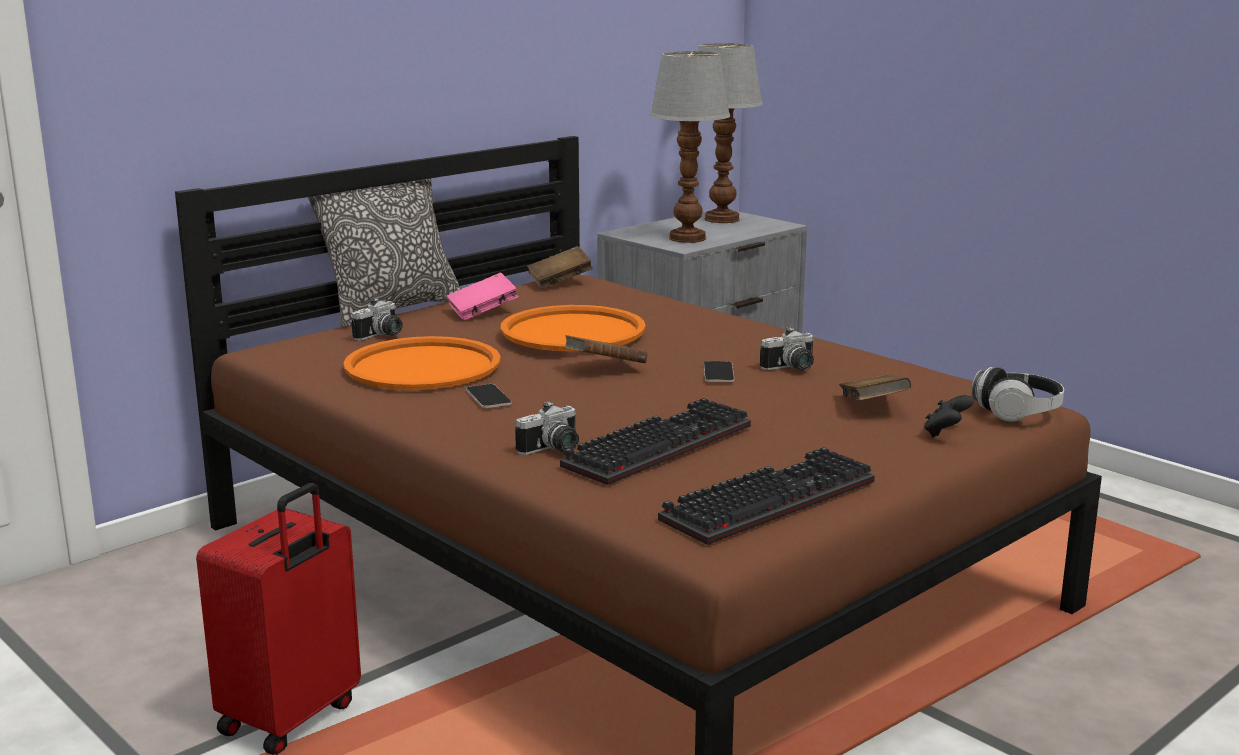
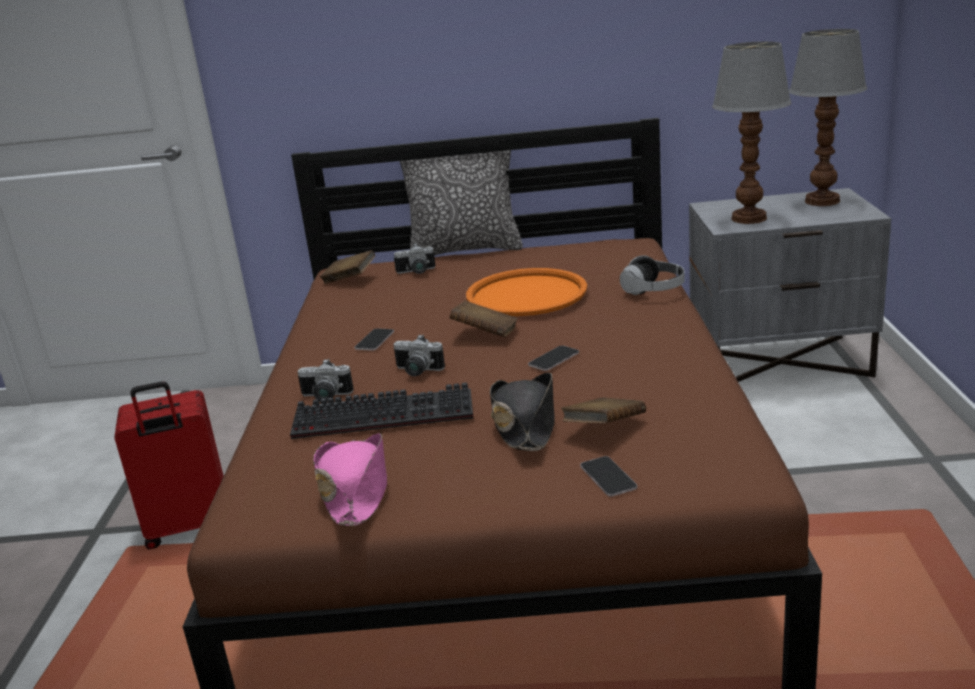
camera: 45 degrees right, 5 degrees up
orange tray [343,336,501,390] -> none
pink book [446,273,518,320] -> none
brown book [527,246,593,289] -> brown book moved to [320,250,375,284]
keyboard [658,447,875,545] -> pink hat [313,433,387,526]
camera [760,327,814,371] -> camera moved to [394,334,445,376]
black game controller [924,395,973,437] -> phone [580,456,637,497]
headphones [971,367,1064,421] -> headphones moved to [620,255,685,295]
none -> black hat [490,373,555,451]

